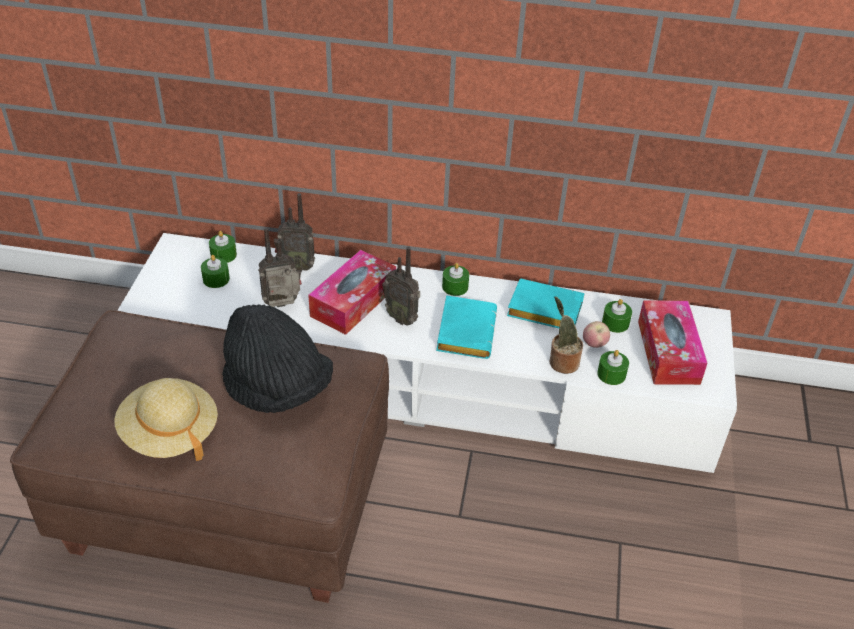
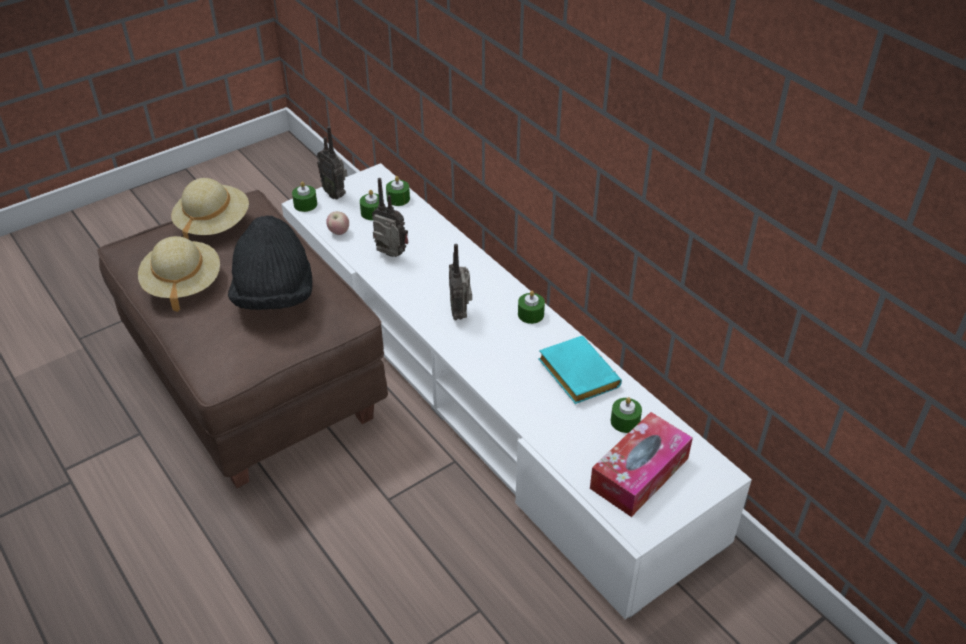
camera: 45 degrees right, 0 degrees up
radio [274,193,315,273] -> radio moved to [317,126,347,199]
tissue box [308,250,396,335] -> none
turquoise book [436,295,497,359] -> none
potted plant [550,297,583,374] -> none
apple [583,321,610,348] -> apple moved to [326,211,349,235]
green candle [597,350,629,385] -> green candle moved to [292,182,317,212]
none -> beige hat [171,178,249,239]

